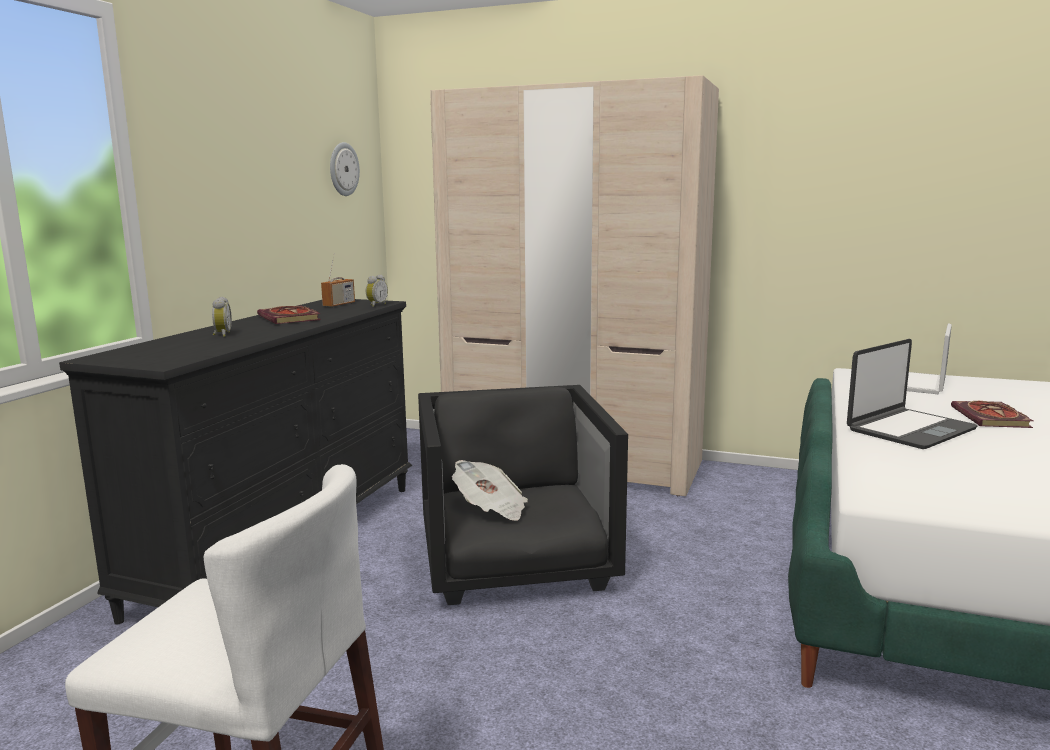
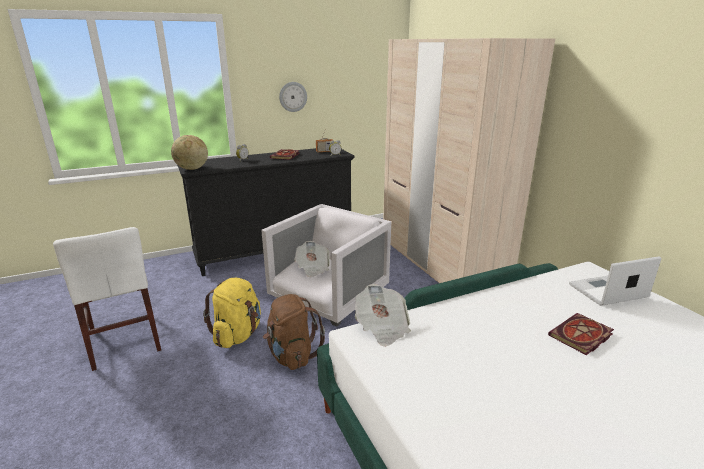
camera: 45 degrees right, 10 degrees up
wall clock [330,142,360,196] -> wall clock moved to [279,82,307,112]
black armchair [418,385,628,605] -> white armchair [261,204,391,327]
laptop [847,339,978,449] -> none
none -> globe [171,135,208,170]
none -> yellow backpack [203,278,261,348]
none -> brown backpack [263,294,325,370]
none -> newspaper [355,284,411,347]

